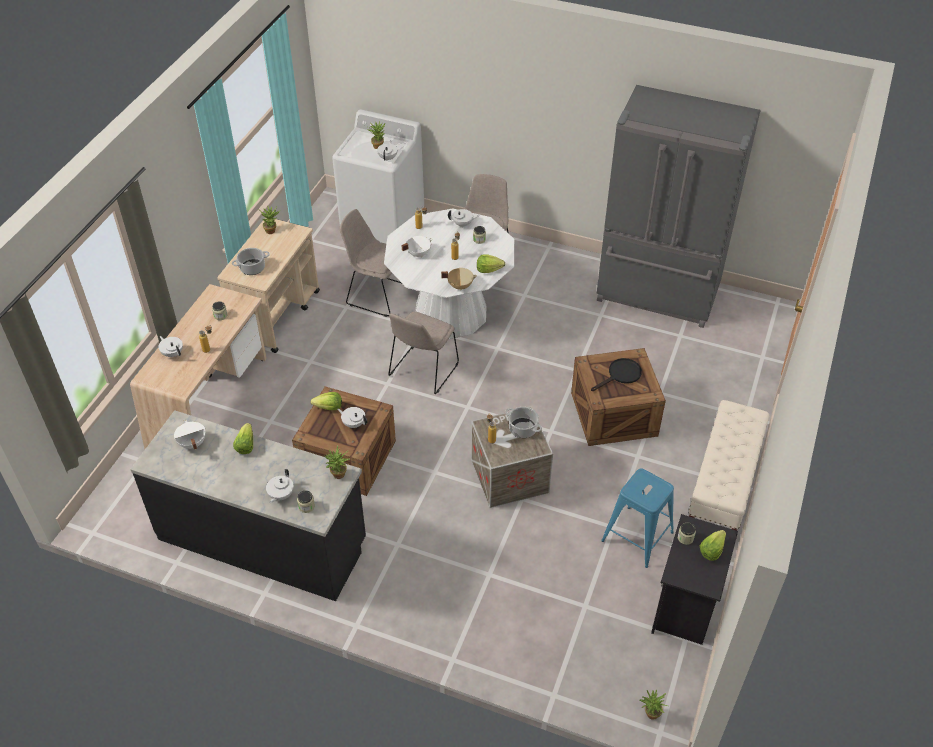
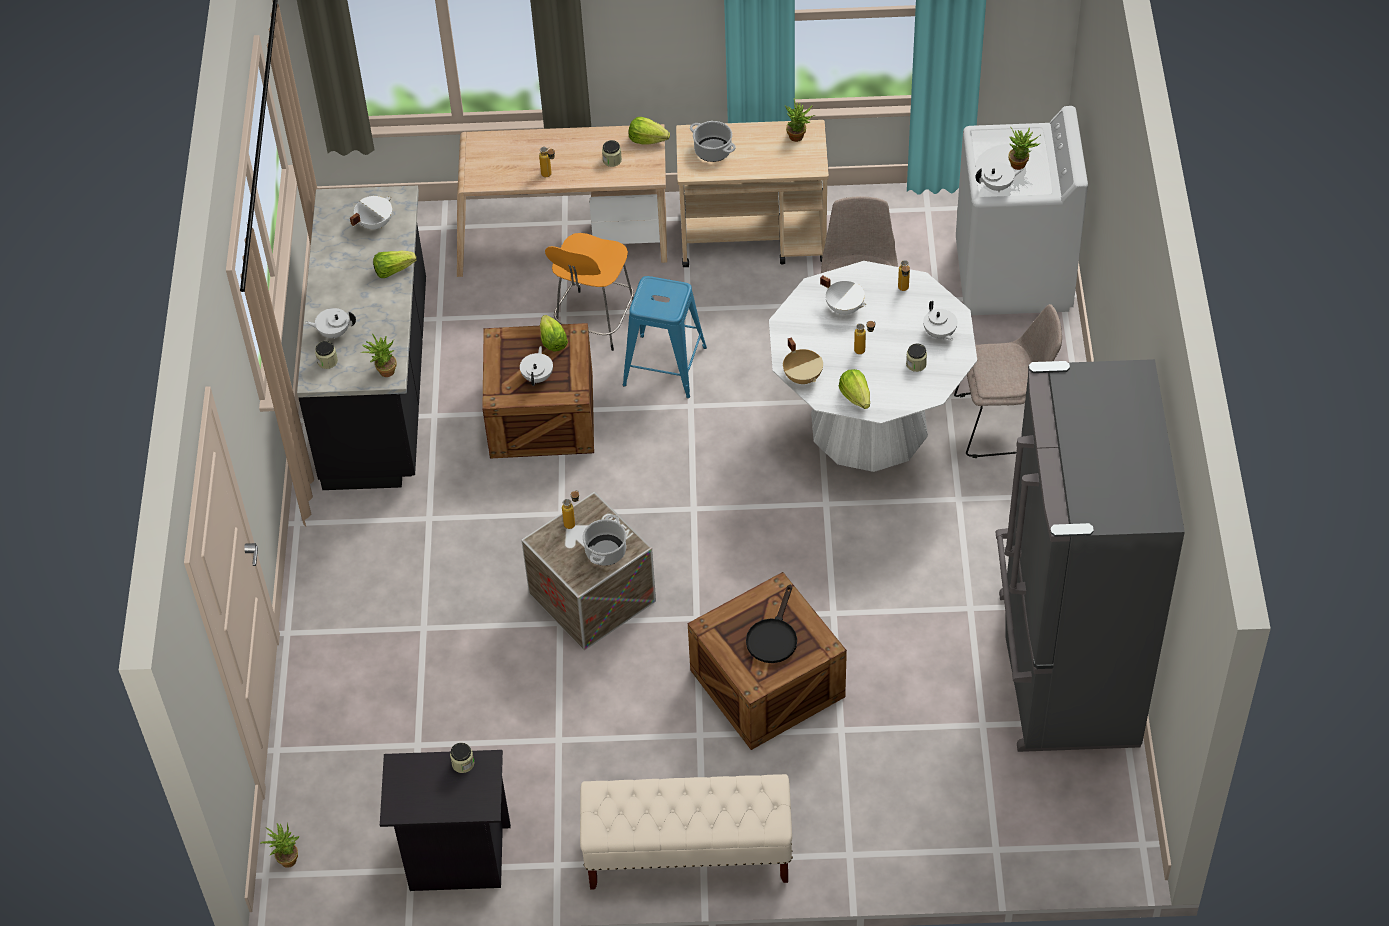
camera: 70 degrees right, 5 degrees up
white teapot [158,336,183,357] -> none
beige chair [388,311,459,394] -> none
black frying pan [591,358,642,391] -> black frying pan turned 75 degrees clockwise [746,585,797,663]
blue stool [601,469,674,568] -> blue stool moved to [623,276,707,398]
lettuce [700,530,726,561] -> lettuce moved to [629,117,670,144]
none -> orange stool [545,233,634,351]

